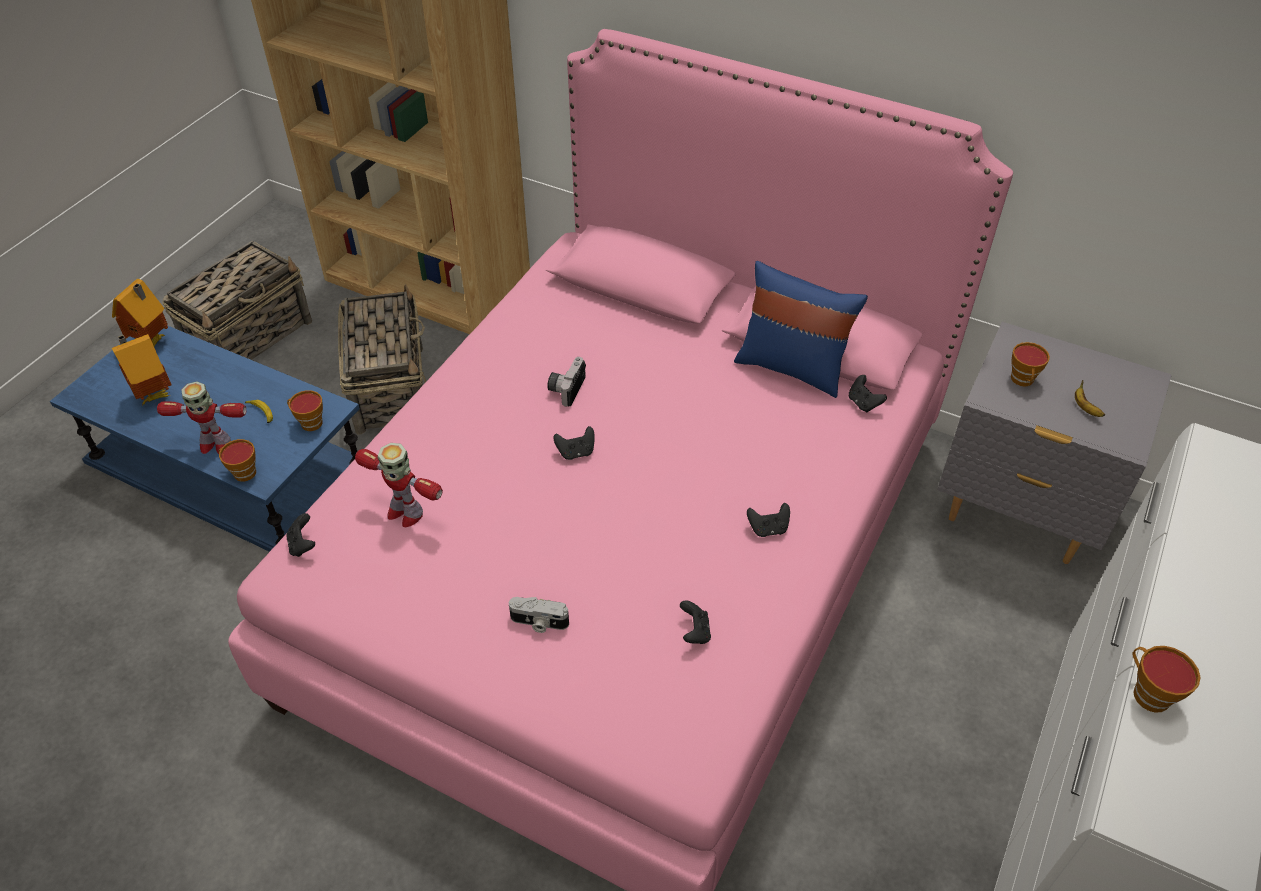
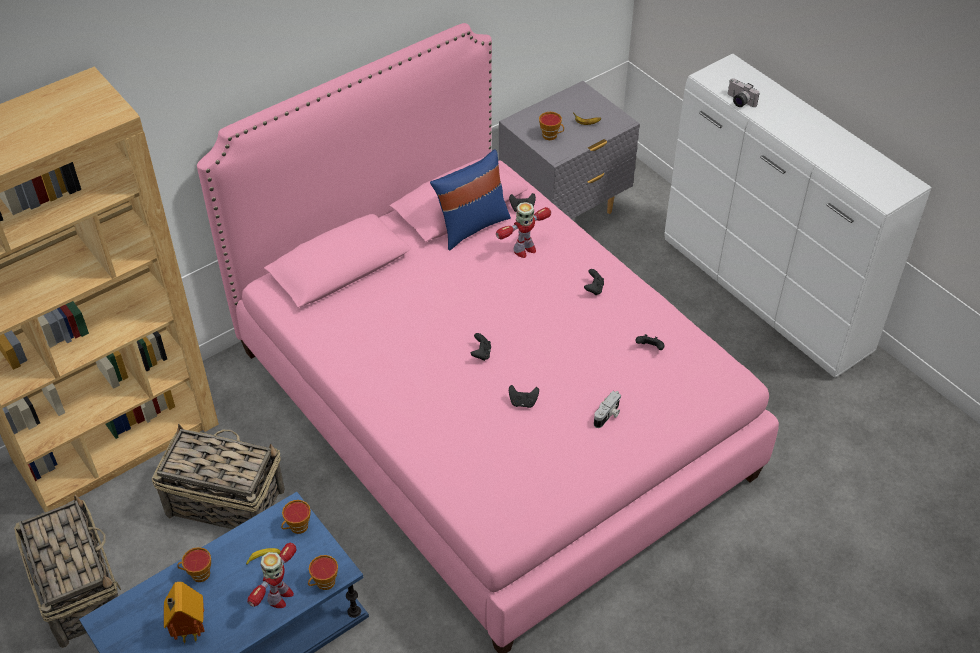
camera: 65 degrees left, 0 degrees up
toy house [112,279,168,347] -> none
black game controller [286,513,315,557] -> black game controller moved to [509,385,539,408]
toy robot [355,443,443,527] -> toy robot moved to [496,202,551,258]
camera [547,357,586,406] -> camera moved to [728,78,760,107]
cup [1132,646,1200,713] -> cup moved to [177,547,211,582]

